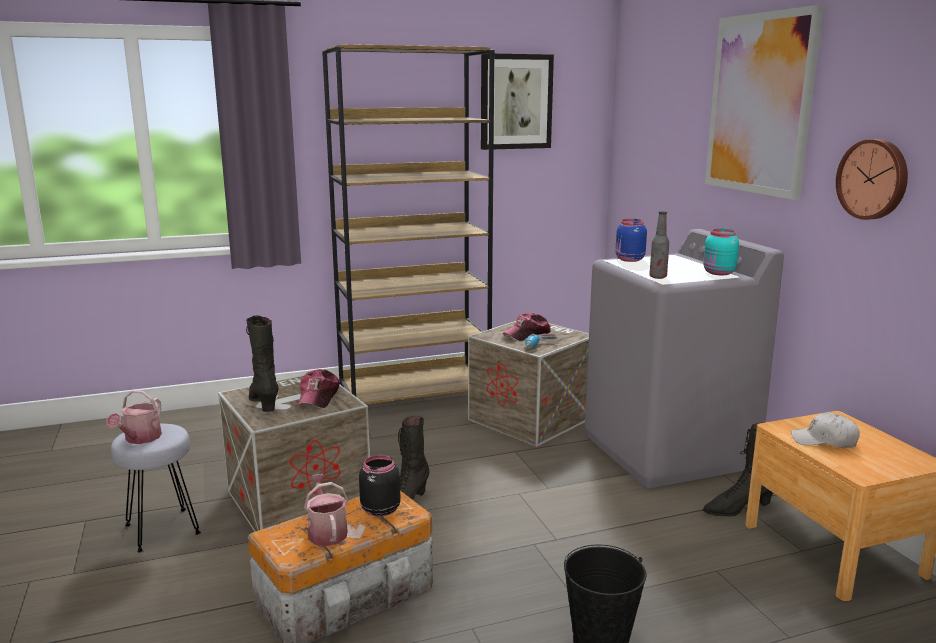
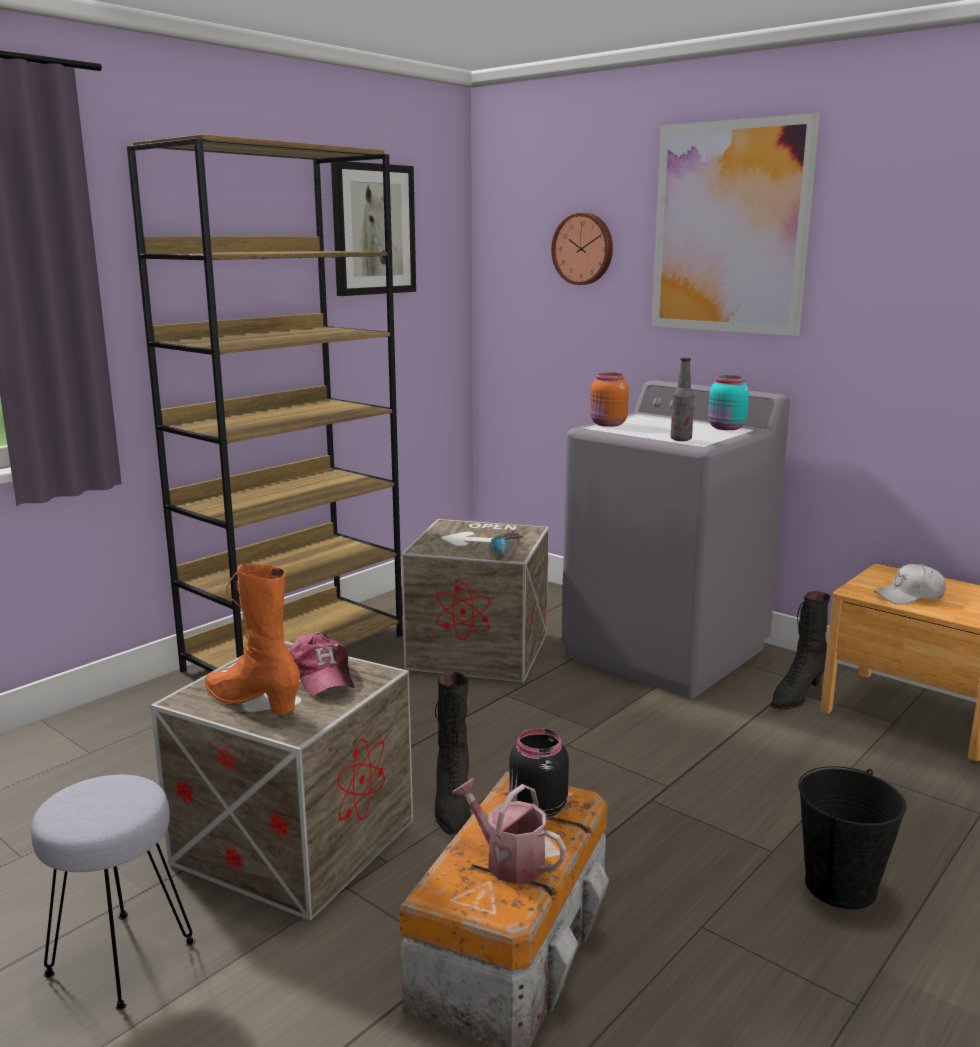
camera: 30 degrees left, 0 degrees up
watering can [106,390,162,444] -> none
black boot [246,315,279,412] -> orange boot [205,564,300,714]
cap [503,313,551,341] -> none
blue jar [615,219,647,262] -> orange jar [590,373,629,427]
wall clock [836,139,908,220] -> wall clock moved to [551,213,613,285]

